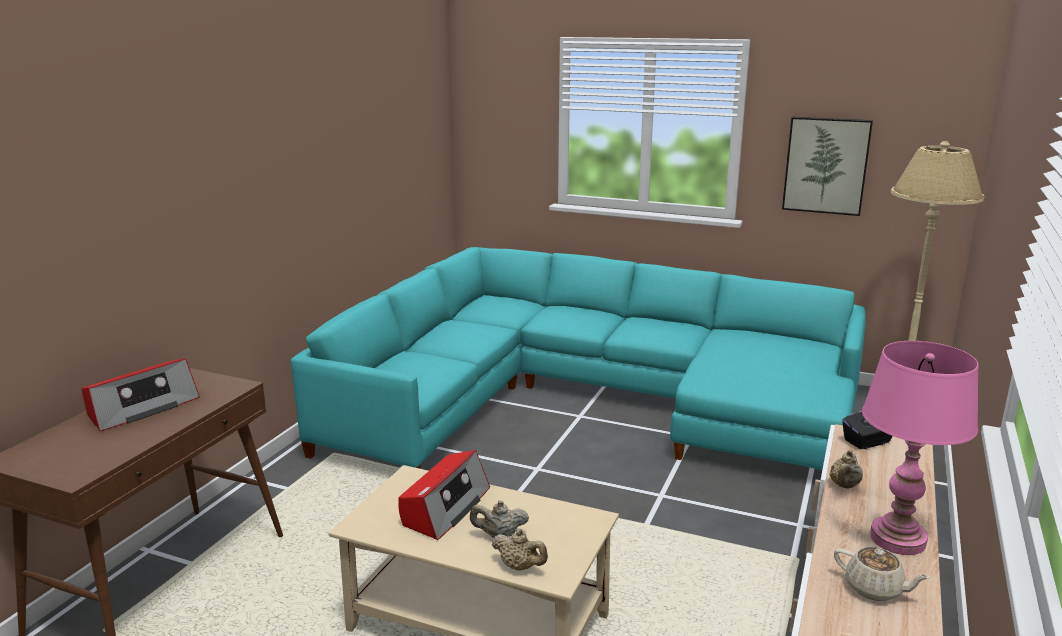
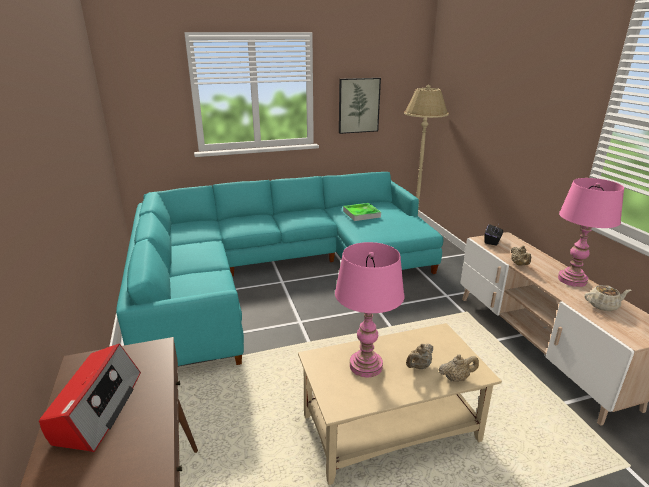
camera: 40 degrees left, 5 degrees up
radio [398,450,490,540] -> pink table lamp [335,242,405,377]
none -> tray [343,203,381,221]

